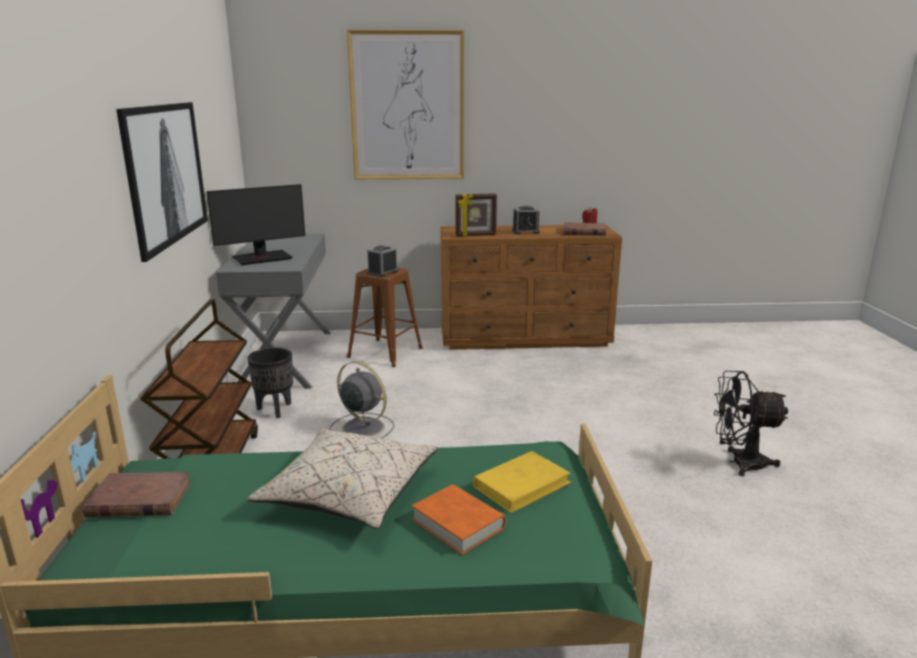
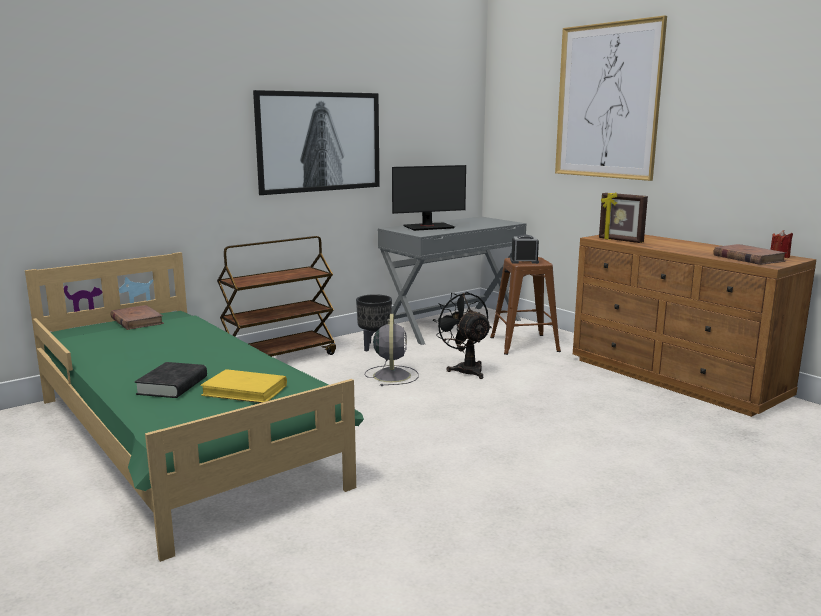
camera: 55 degrees right, 5 degrees down
monitor [206,184,305,265] -> monitor turned 45 degrees counterclockwise [392,165,466,231]
beige pillow [247,428,438,528] -> none
orange book [412,484,506,555] -> black book [135,362,207,398]
alarm clock [512,206,540,234] -> none
black fan [714,371,788,476] -> black fan moved to [433,292,492,379]

